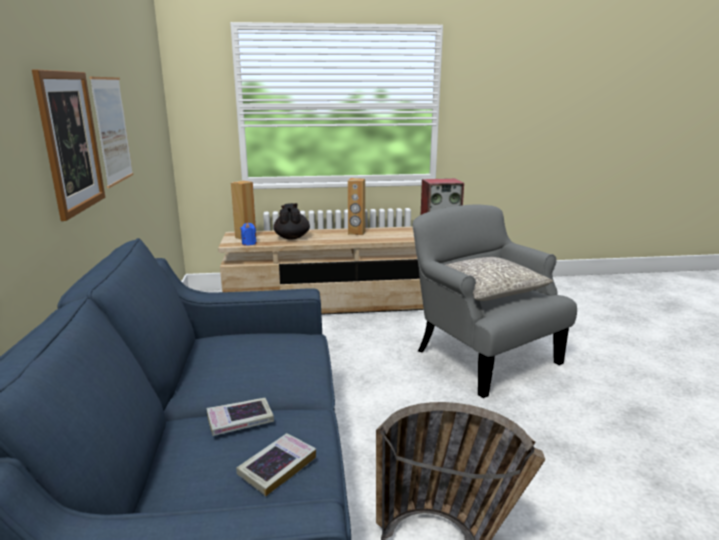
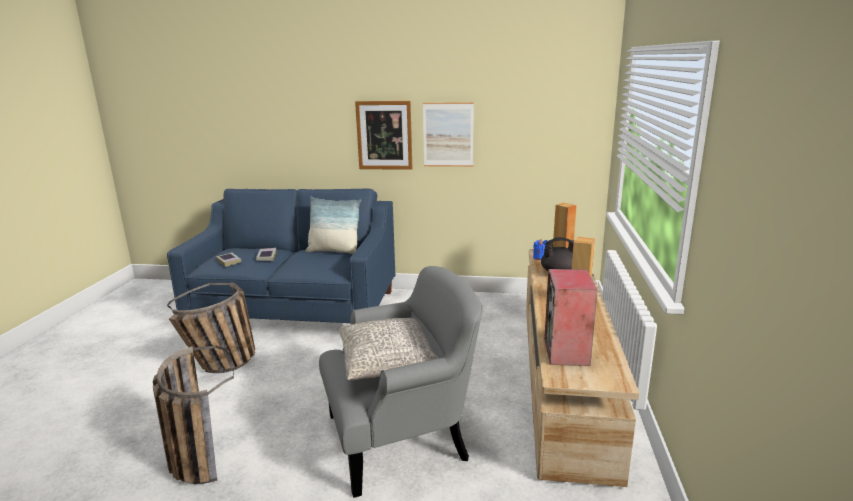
camera: 105 degrees right, 0 degrees up
none -> basket [153,346,234,484]
none -> pillow [306,196,361,254]

